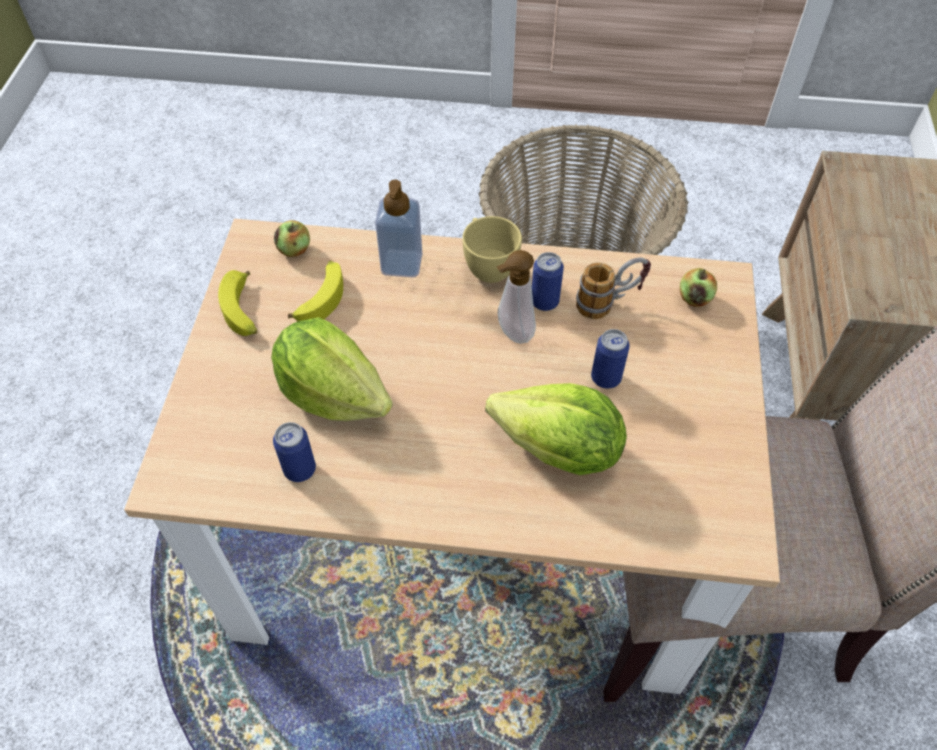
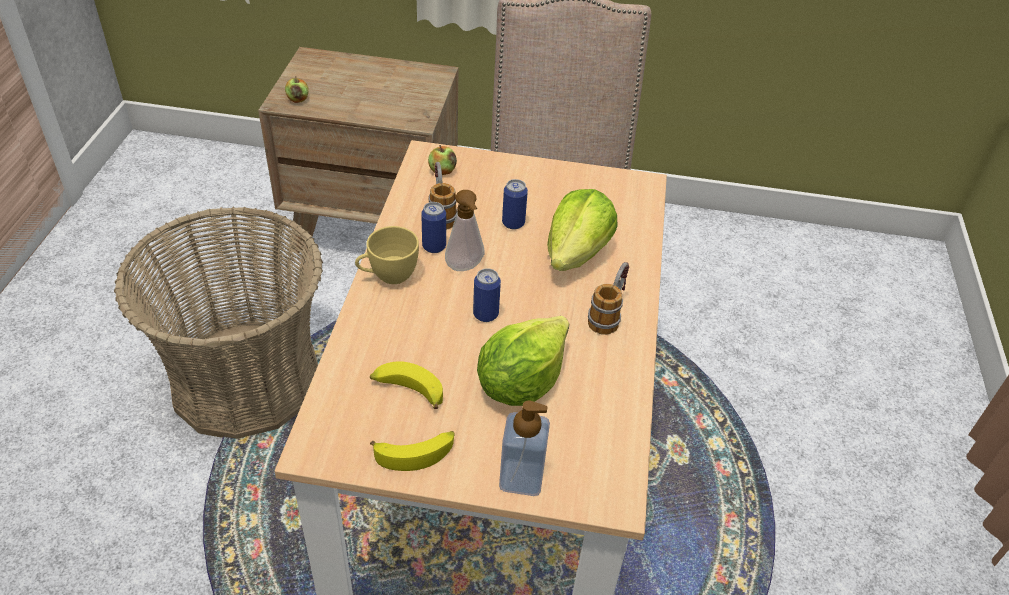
camera: 90 degrees left, 10 degrees down
can [273,422,316,482] -> can moved to [473,268,501,322]
apple [274,220,310,257] -> apple moved to [285,76,309,103]
soap dispenser [375,180,422,277] -> soap dispenser moved to [499,400,550,496]
none -> mug [588,262,629,335]

